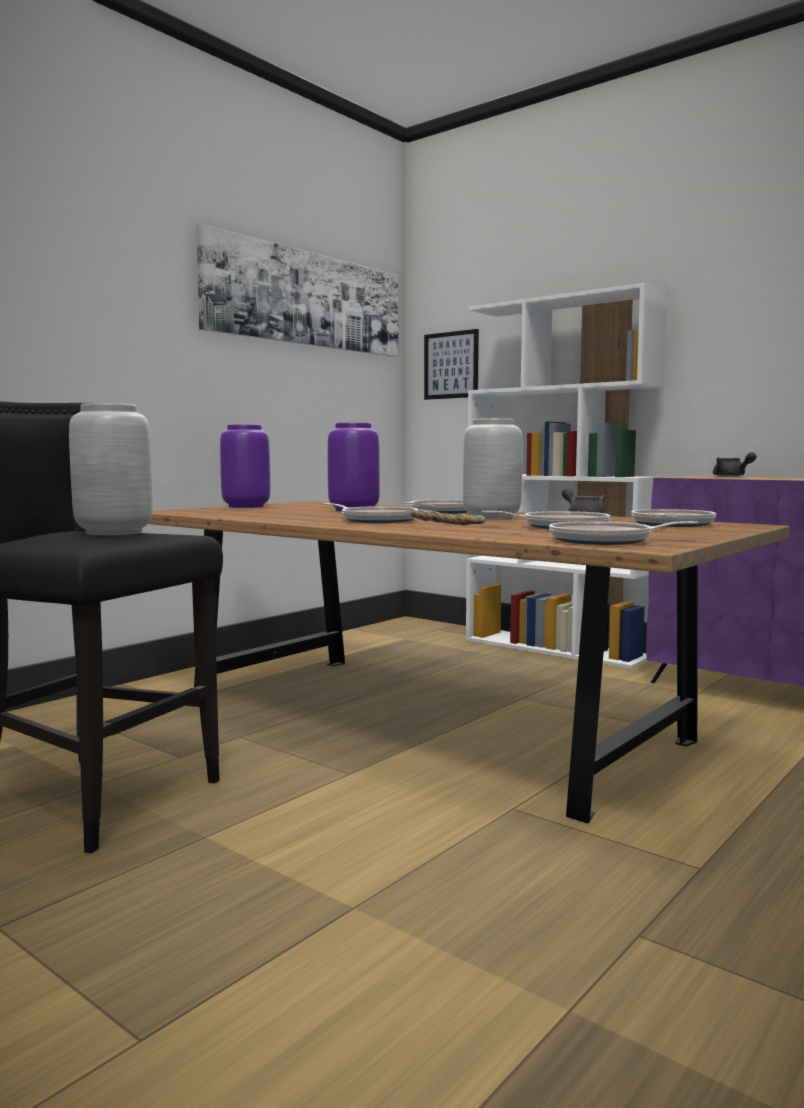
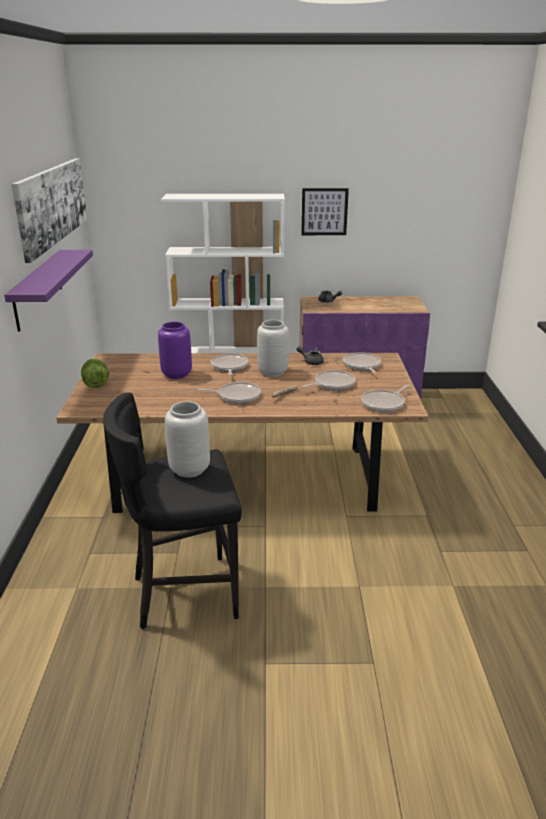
camera: 40 degrees left, 20 degrees up
purple vase [220,424,270,508] -> lettuce [81,359,109,388]
picture [424,329,479,400] -> picture moved to [301,188,349,235]
none -> purple shelf [4,250,93,332]

